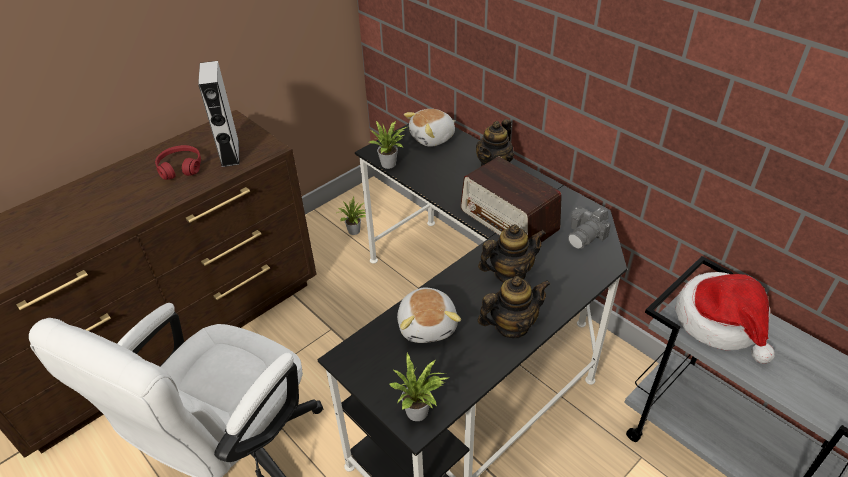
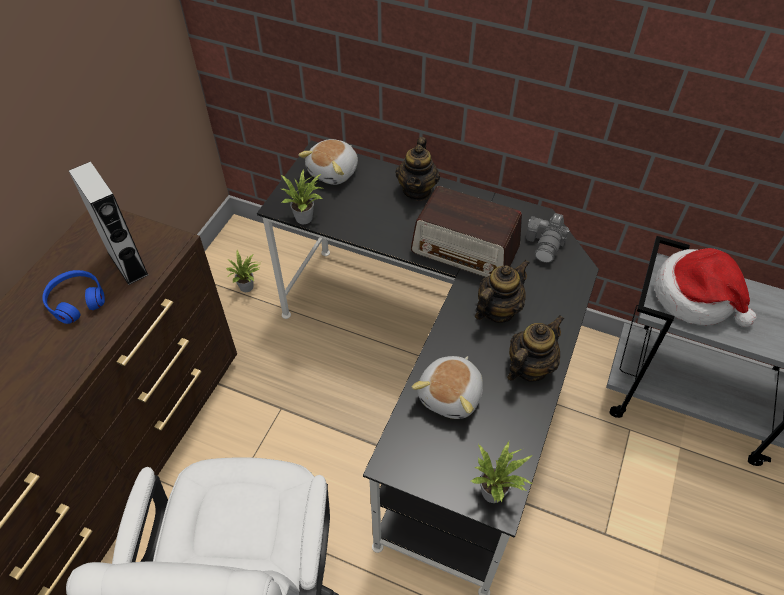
camera: 25 degrees left, 10 degrees up
red headphones [155,145,201,180] -> blue headphones [42,270,105,324]
plush toy [397,287,461,343] -> plush toy turned 60 degrees clockwise [412,356,483,419]

